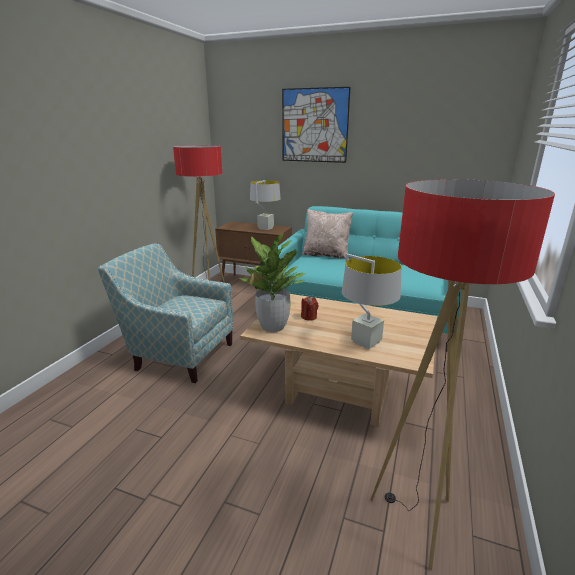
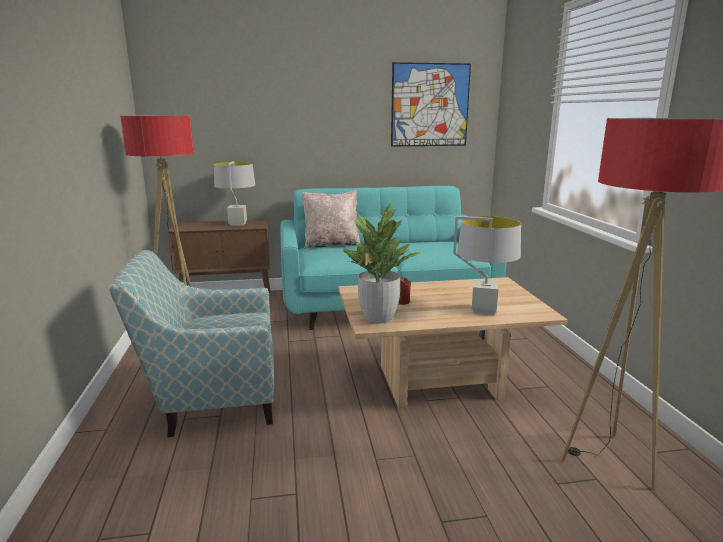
camera: 30 degrees left, 5 degrees down
picture [282,87,350,163] -> picture moved to [391,62,471,146]

